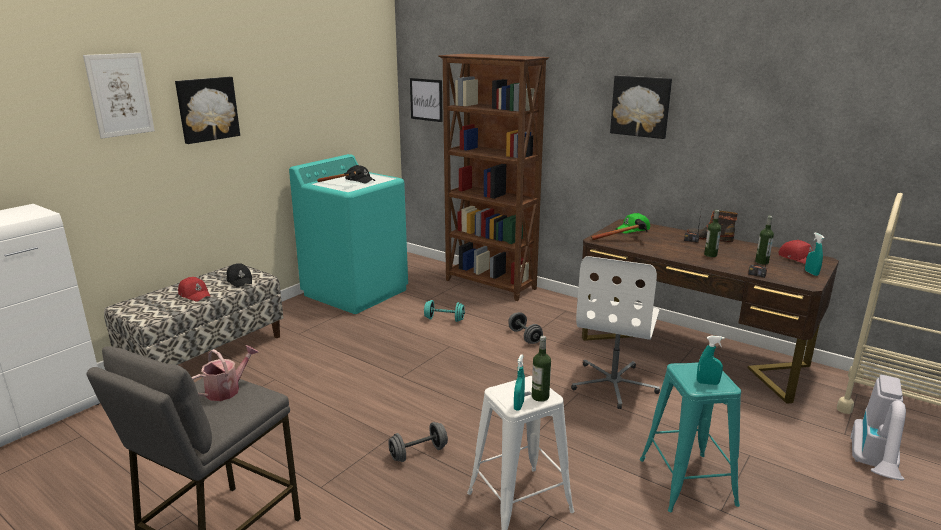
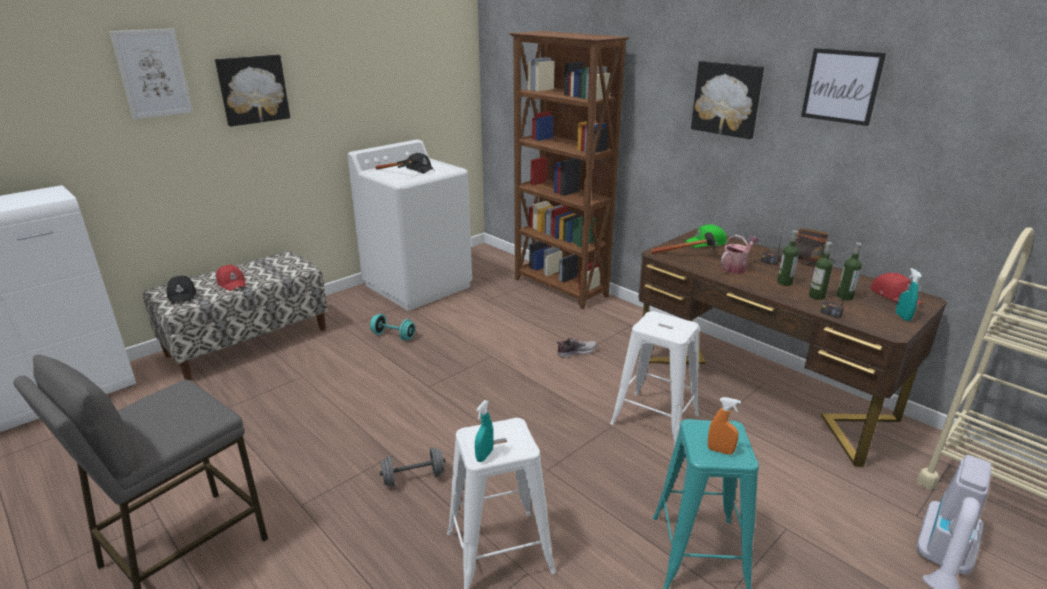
camera: 10 degrees right, 5 degrees up
watering can [192,345,259,401] -> watering can moved to [721,235,759,274]
black cap [227,263,252,288] -> black cap moved to [167,276,196,304]
turquoise washing machine [289,154,408,314] -> white washing machine [347,140,472,311]
picture [410,78,443,122] -> picture moved to [801,48,886,126]
turquoise dumbbell [424,300,465,322] -> turquoise dumbbell moved to [370,314,415,341]
grey dumbbell [508,312,543,344] -> shoe [556,338,597,358]
bottle [532,336,551,402] -> bottle moved to [809,242,833,300]
white office chair [571,256,660,409] -> white stool [610,311,699,447]
turquoise spray bottle [697,336,725,385] -> orange spray bottle [708,397,741,455]

